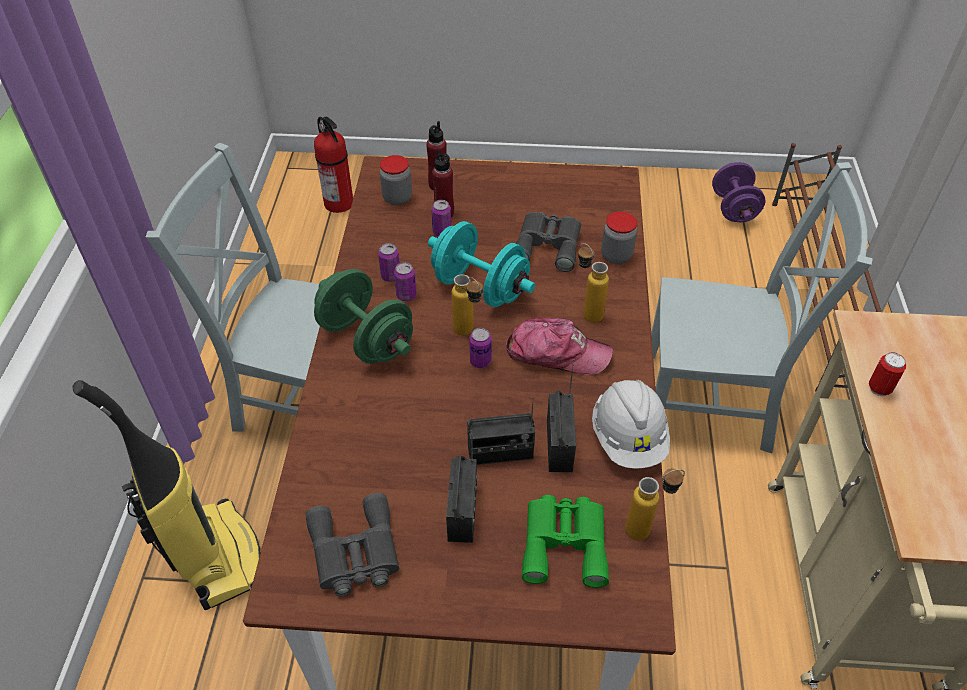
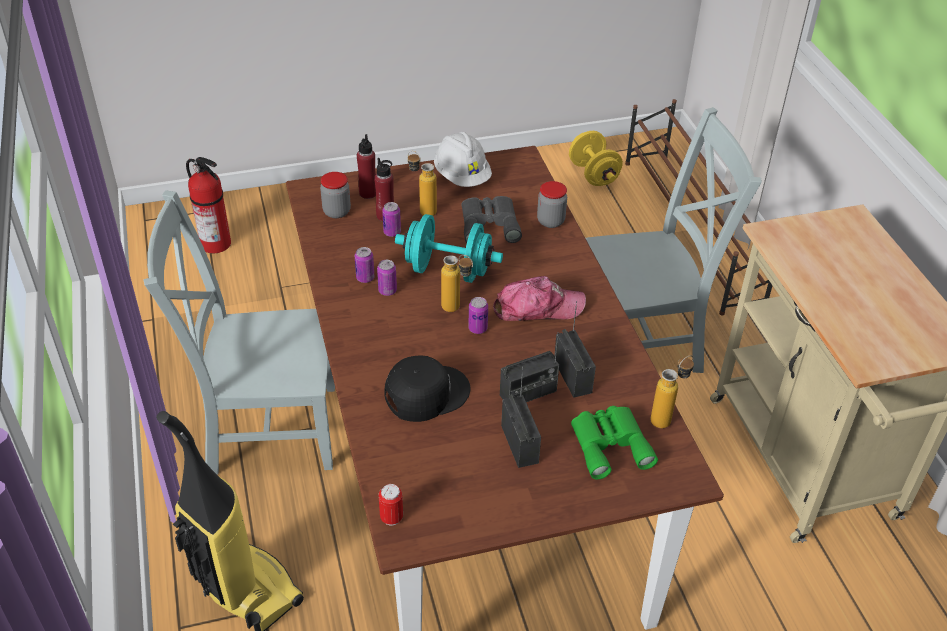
camera: 20 degrees left, 5 degrees down
grey binoculars [305,493,399,596] -> none
green dumbbell [314,269,413,364] -> none
bottle [578,243,609,323] -> bottle moved to [408,151,437,216]
white hard hat [592,380,670,469] -> white hard hat moved to [434,132,492,187]
purple dumbbell [712,162,765,222] -> yellow dumbbell [569,131,623,186]
can [869,352,906,396] -> can moved to [379,484,403,526]
none -> black cap [384,356,470,422]

